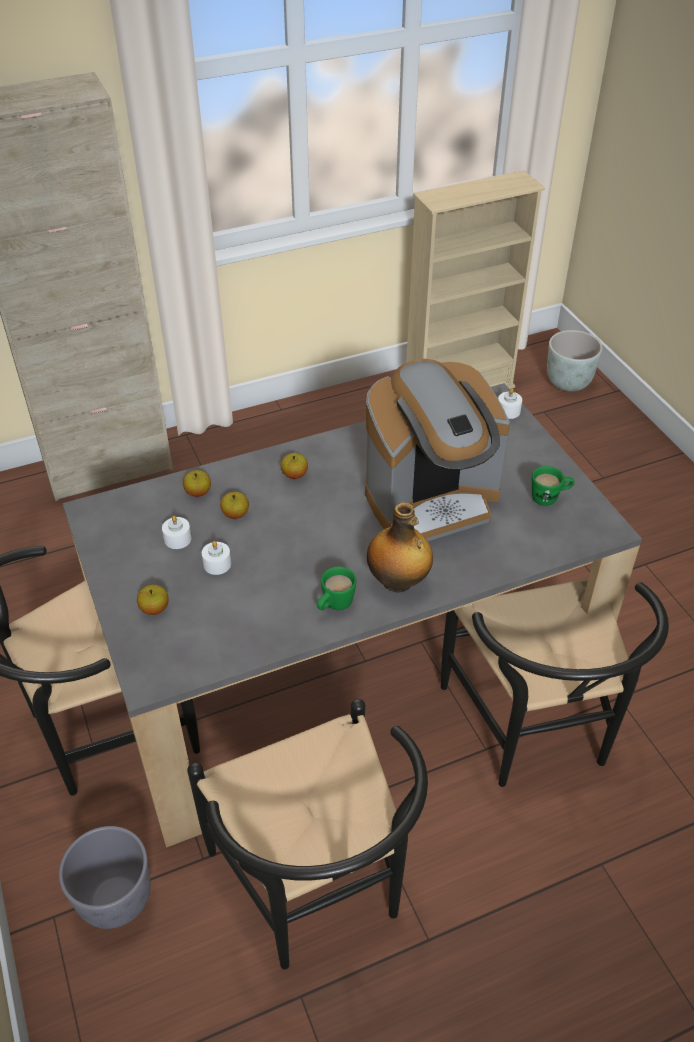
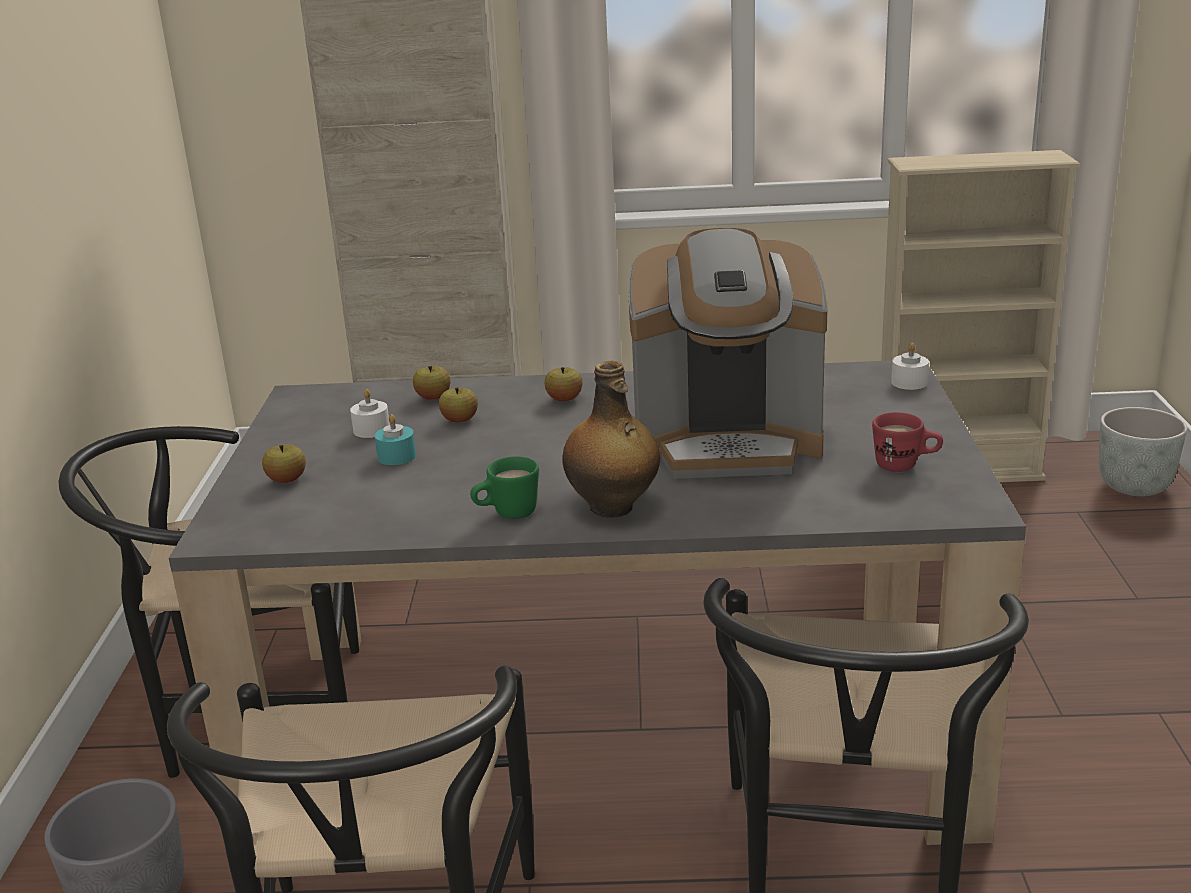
camera: 25 degrees right, 20 degrees down
white candle [202,541,231,575] -> turquoise candle [375,414,416,465]
green mug [532,466,574,506] -> red mug [872,412,943,472]

